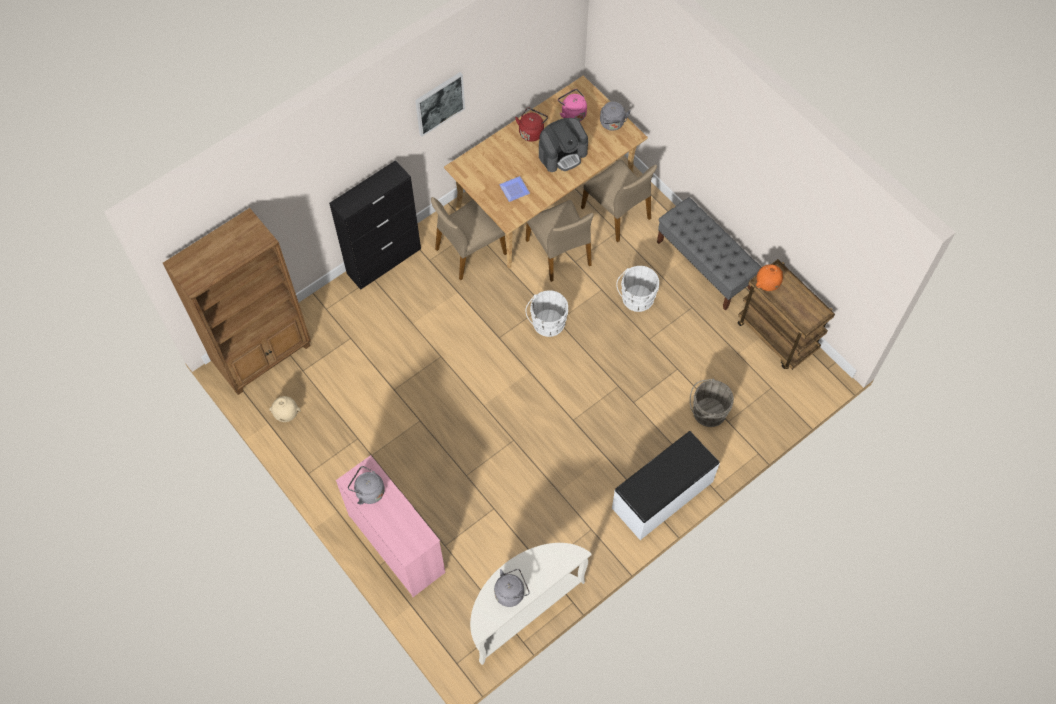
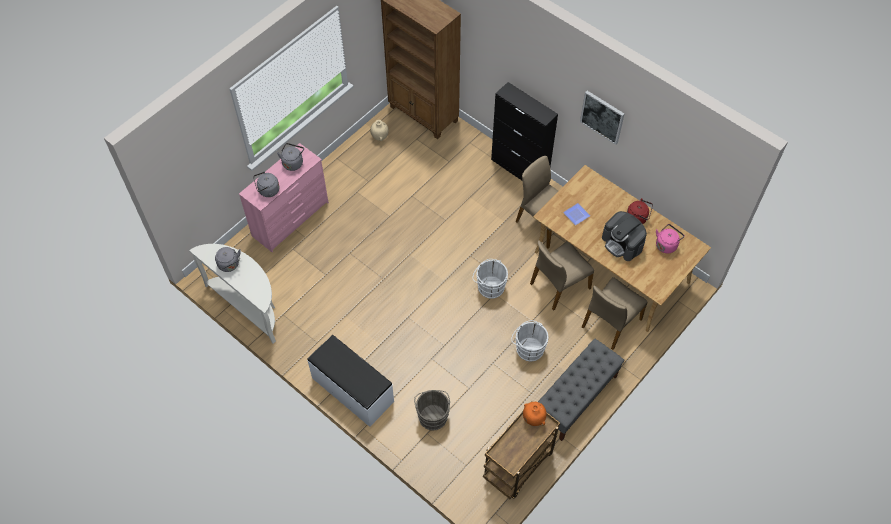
camera: 80 degrees right, 5 degrees down
grey kettle [600,102,631,131] -> grey kettle moved to [253,172,279,197]

